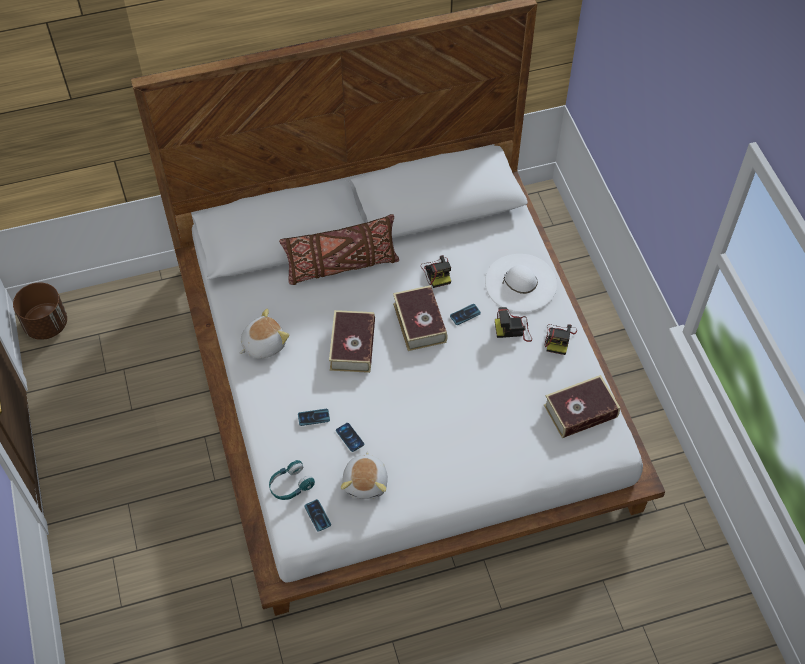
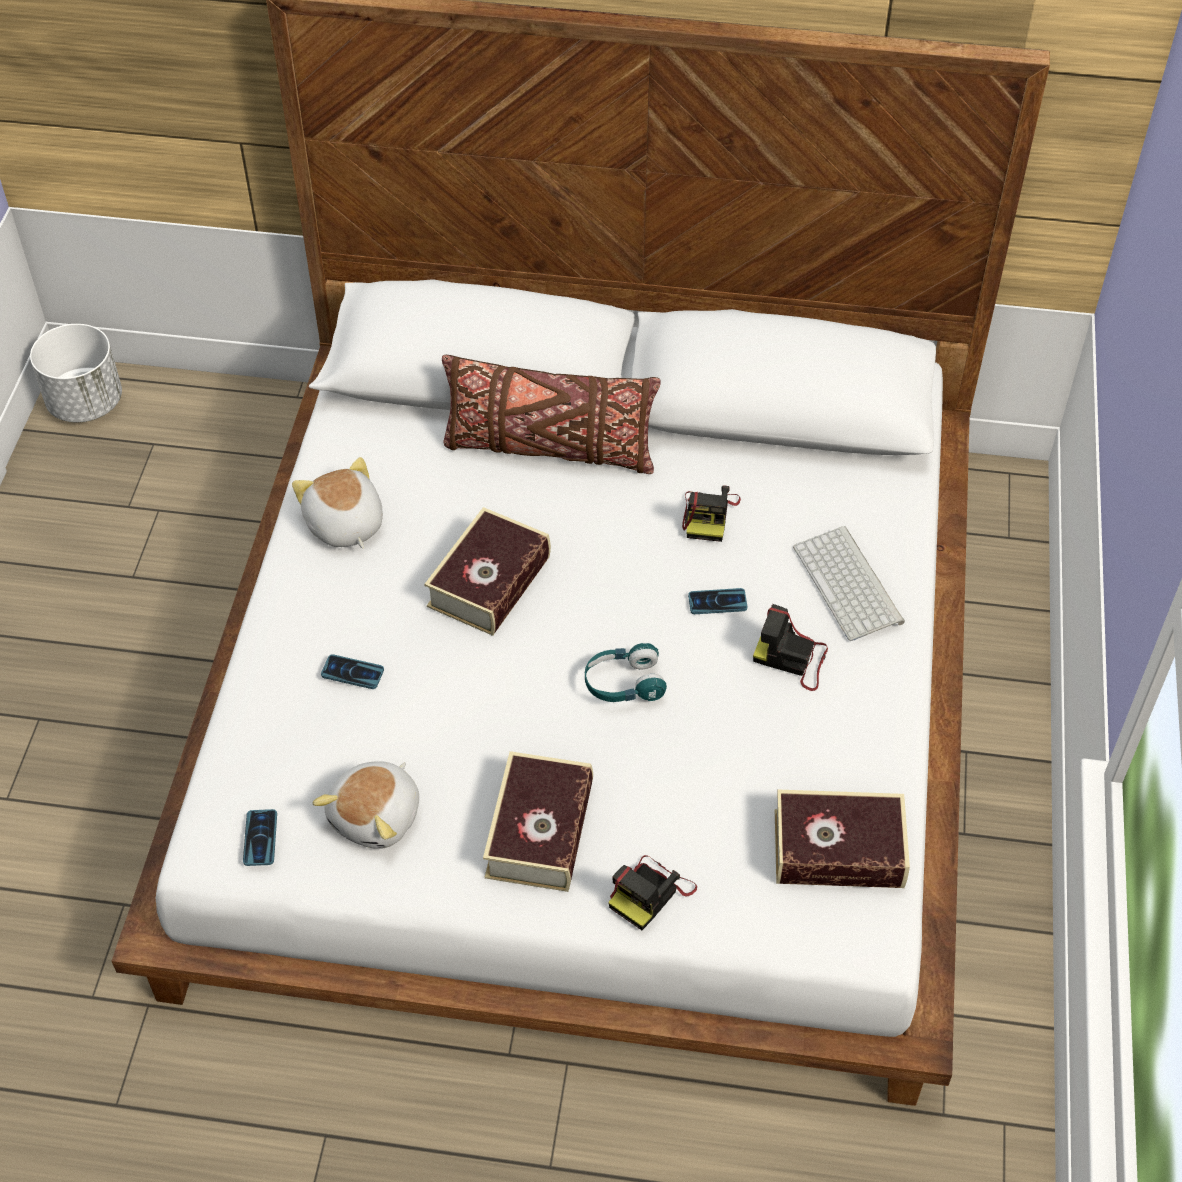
camera: 25 degrees right, 5 degrees down
brown planter [13,283,67,340] -> white planter [30,324,122,422]
plush toy [239,308,289,359] -> plush toy turned 105 degrees counterclockwise [292,457,383,549]
turquoise headphones [269,460,315,500] -> turquoise headphones moved to [585,643,667,702]
phone [336,423,364,452] -> none
book [393,285,448,351] -> book moved to [483,751,593,892]
white hat [485,254,557,312] -> keyboard [793,526,905,641]
camera [545,324,577,355] -> camera moved to [608,855,697,930]

